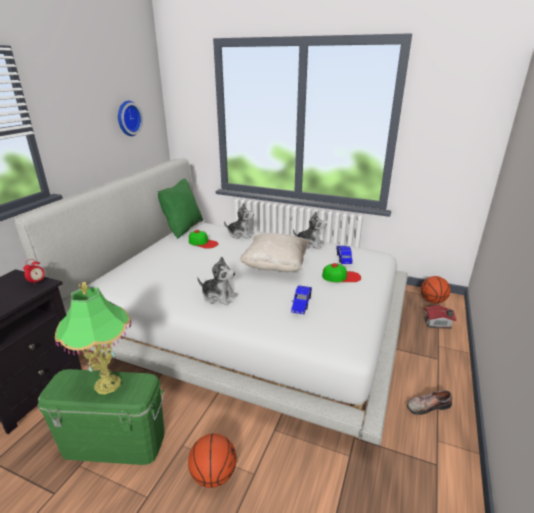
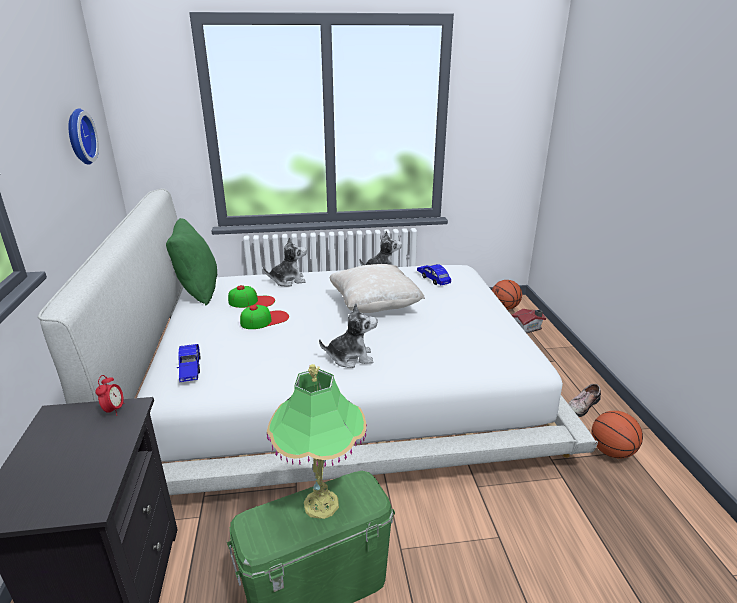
camera: 30 degrees left, 0 degrees up
basketball [188,434,237,488] -> basketball moved to [591,411,643,458]
blue toy car [291,285,312,314] -> blue toy car moved to [177,344,201,382]
cap [322,263,361,282] -> cap moved to [240,305,289,329]

